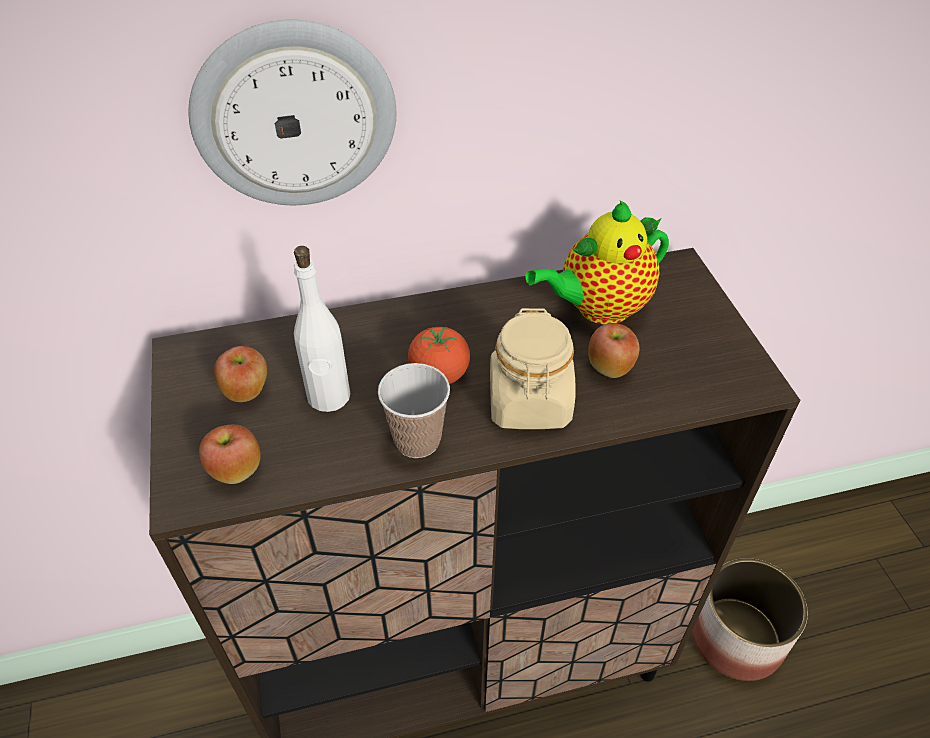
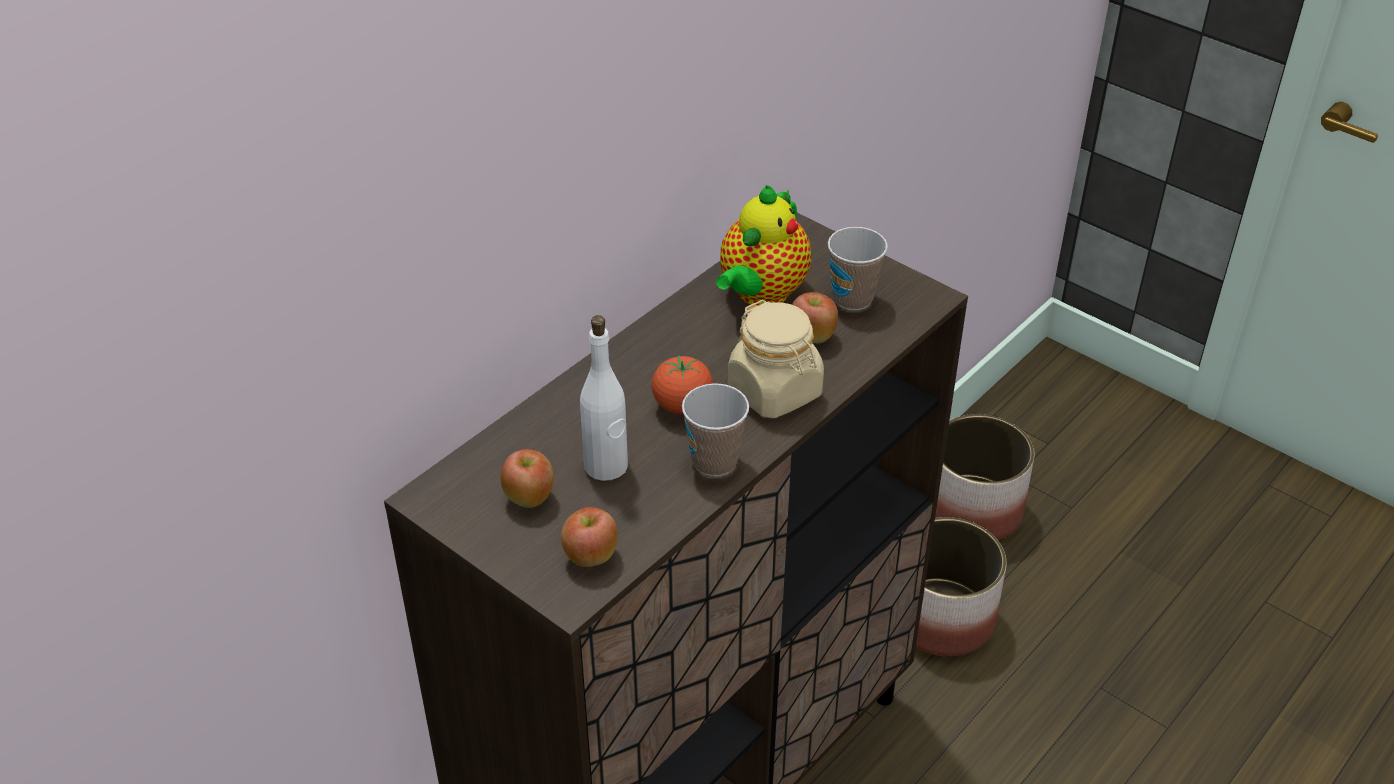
camera: 35 degrees left, 5 degrees down
wall clock [188,20,396,205] -> none
none -> cup [828,227,888,310]
none -> planter [935,414,1034,540]

